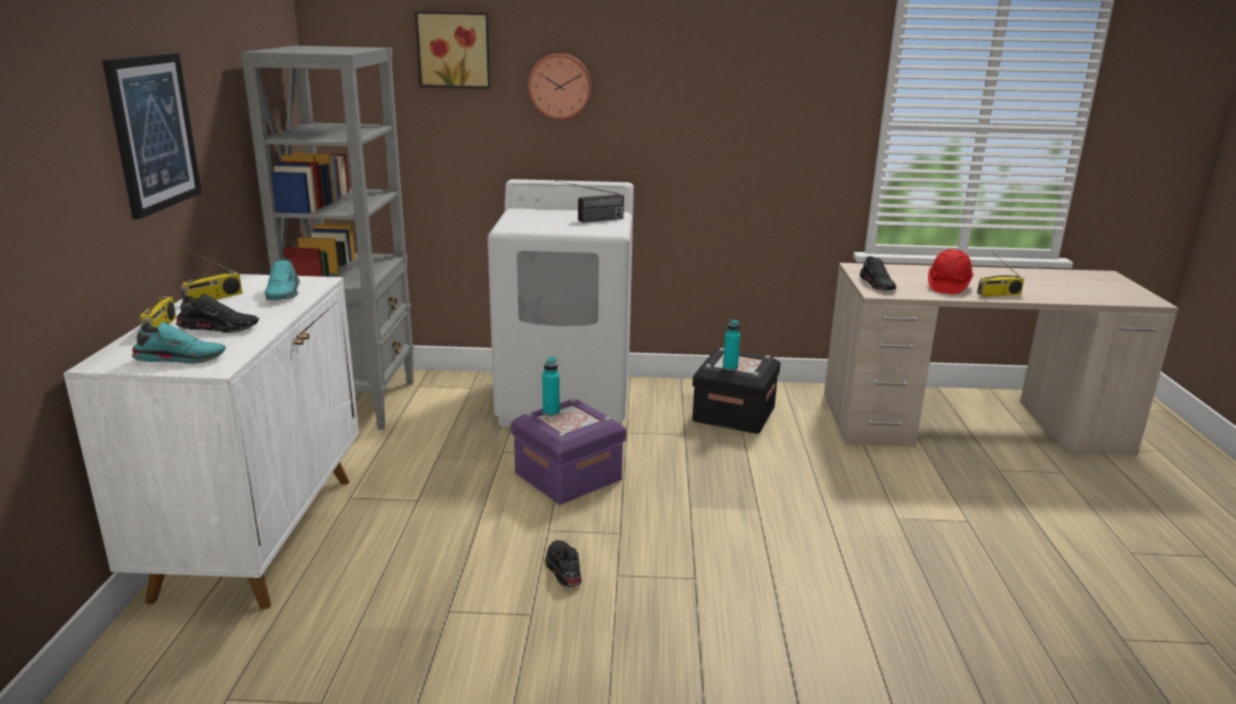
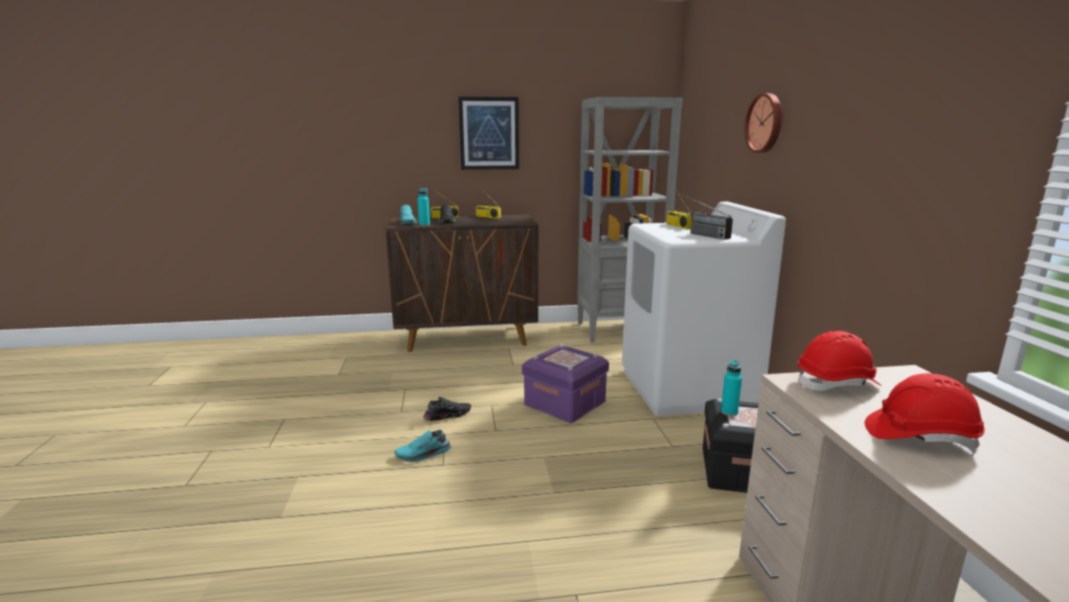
camera: 80 degrees right, 5 degrees down
white cabinet [63,274,359,609] -> brown cabinet [386,214,538,352]
turquoise shoe [265,257,300,300] -> turquoise shoe moved to [395,430,452,462]
picture [415,11,491,89] -> none
turquoise bottle [542,357,560,416] -> turquoise bottle moved to [418,188,430,226]
black shoe [860,256,896,290] -> red hard hat [798,331,882,391]
radio [977,252,1024,297] -> radio moved to [667,192,692,229]

